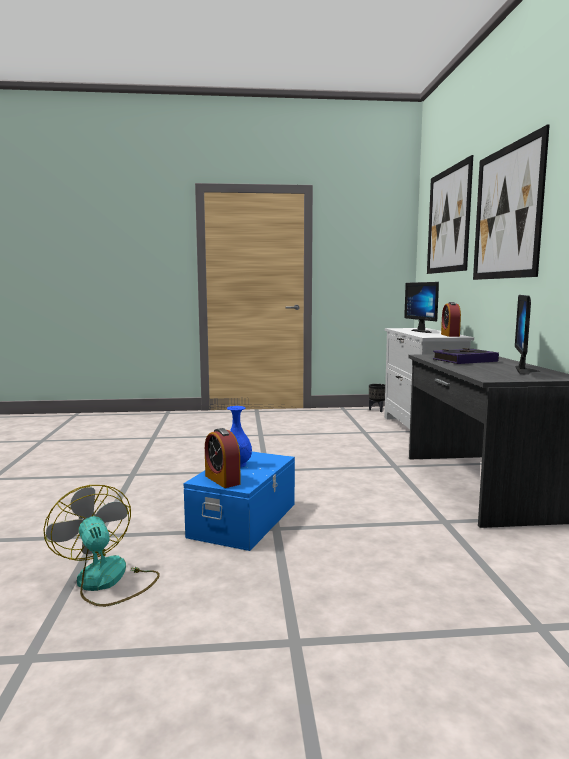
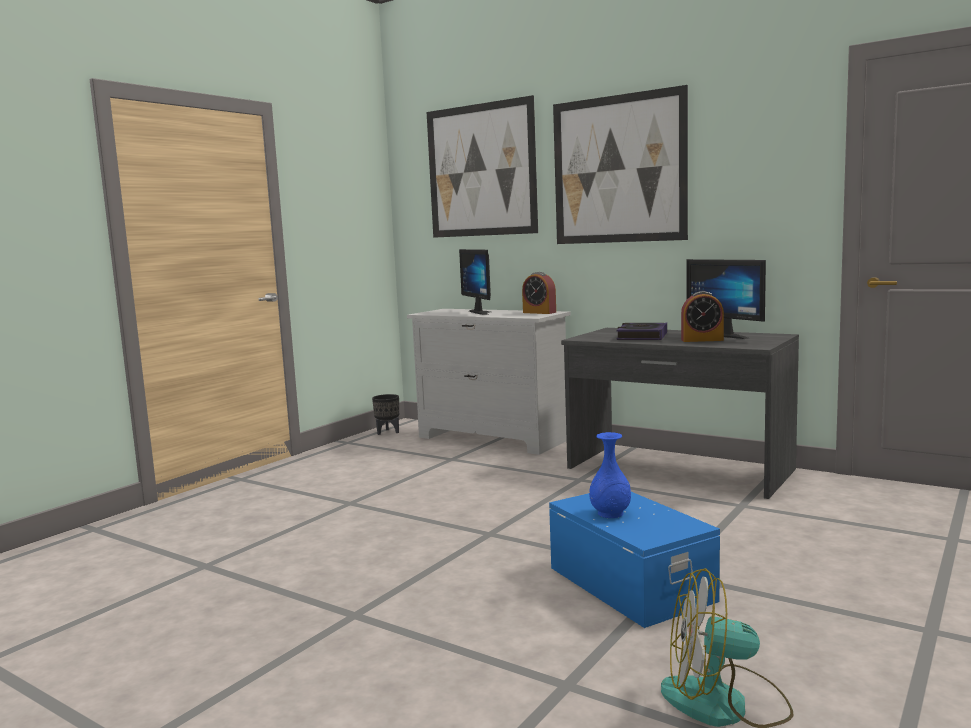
camera: 50 degrees left, 0 degrees up
alarm clock [205,428,241,488] -> alarm clock moved to [681,291,724,342]
monitor [404,282,439,333] -> monitor turned 45 degrees clockwise [459,249,491,315]

